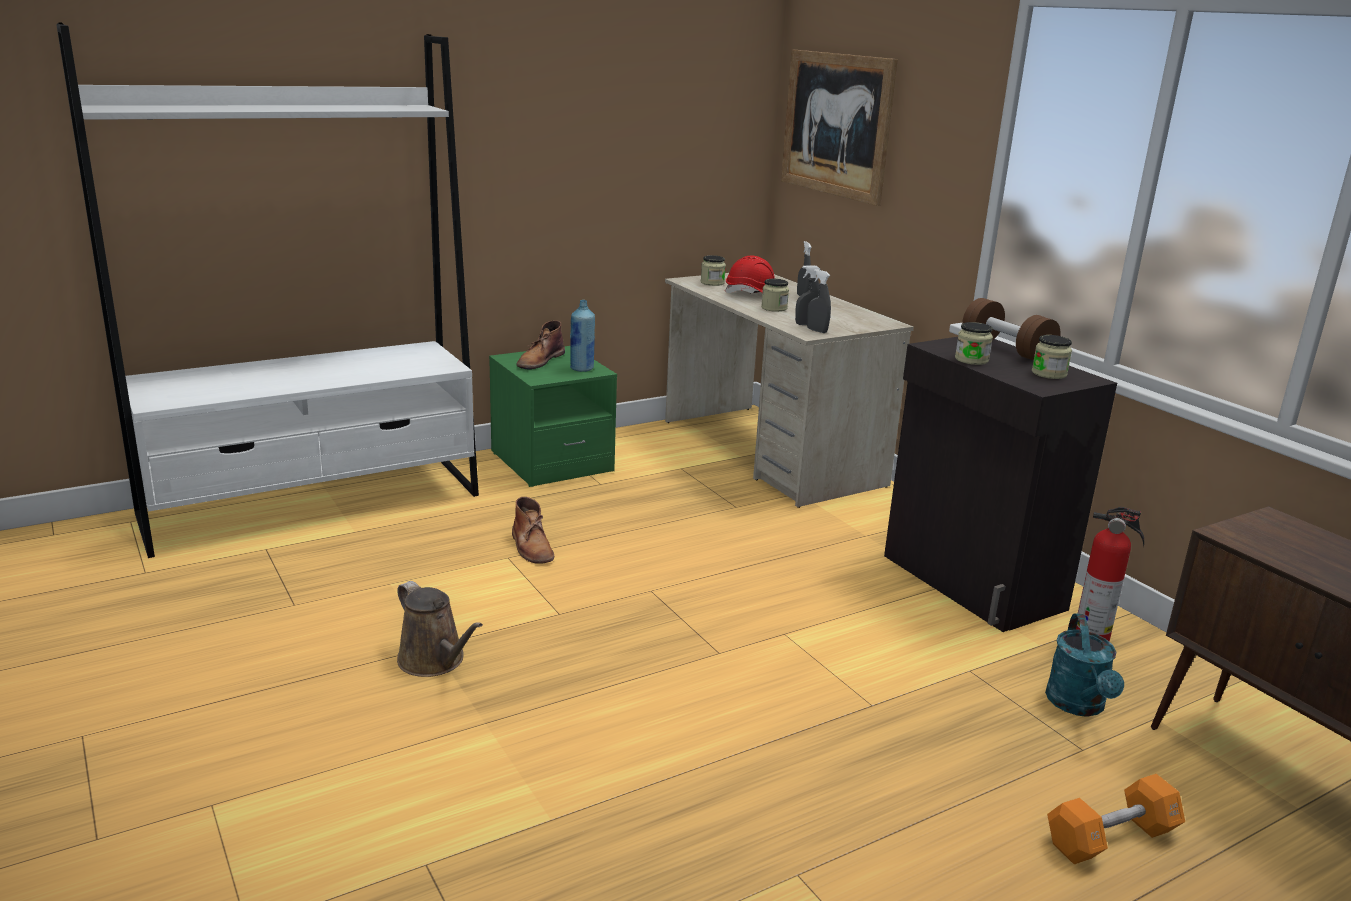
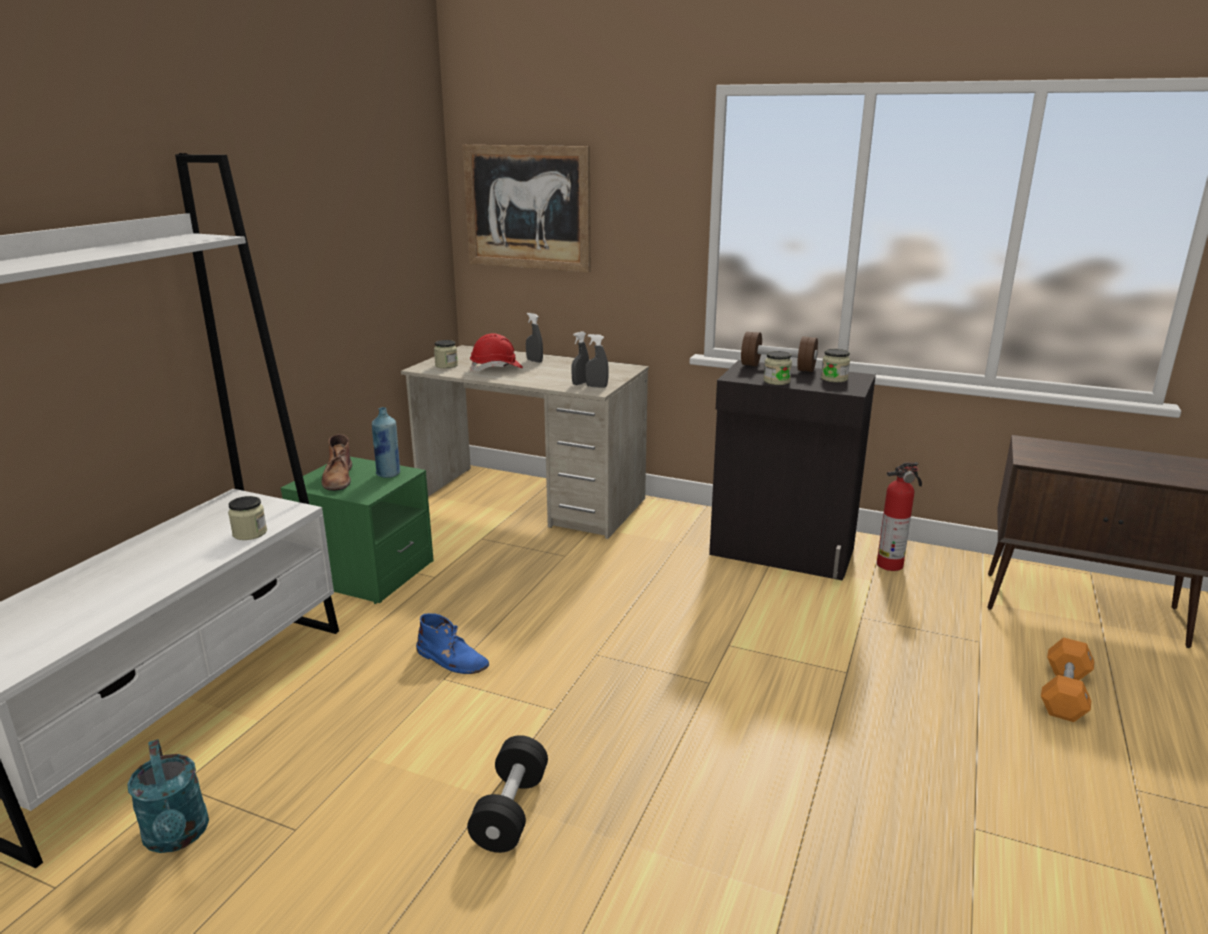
camera: 35 degrees left, 0 degrees up
brown watering can [397,581,483,677] -> black dumbbell [467,735,548,853]
brown boot [512,497,554,564] -> blue boot [416,613,489,674]
jar [761,279,789,312] -> jar moved to [228,496,267,540]
turquoise watering can [1045,613,1124,716] -> turquoise watering can moved to [127,739,209,853]

